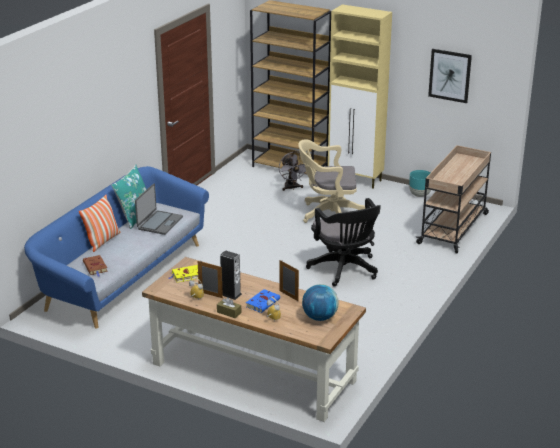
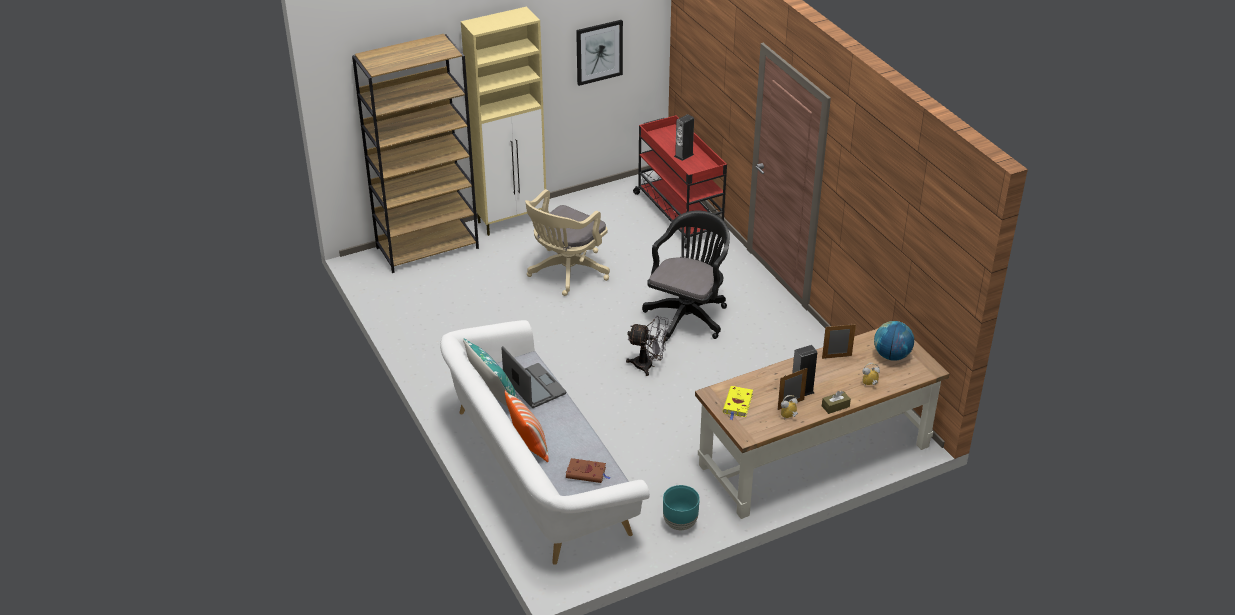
camera: 55 degrees left, 10 degrees up
blue sofa [24,166,209,329] -> white sofa [440,320,650,565]
blue book [246,289,280,313] -> none
grey fan [279,151,307,191] -> grey fan moved to [626,316,669,376]
black office chair [306,198,381,287] -> black office chair turned 75 degrees counterclockwise [642,211,730,342]
turquoise planter [409,170,431,197] -> turquoise planter moved to [663,485,700,530]
beige cart [416,145,491,254] -> red cart [633,115,731,248]
none -> speaker [674,114,694,161]

